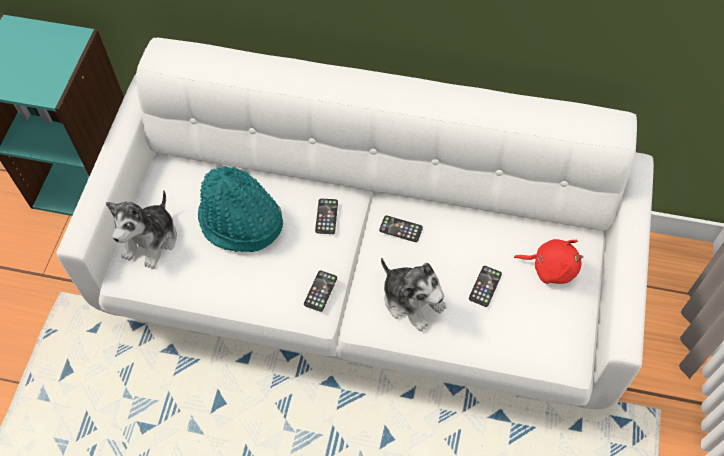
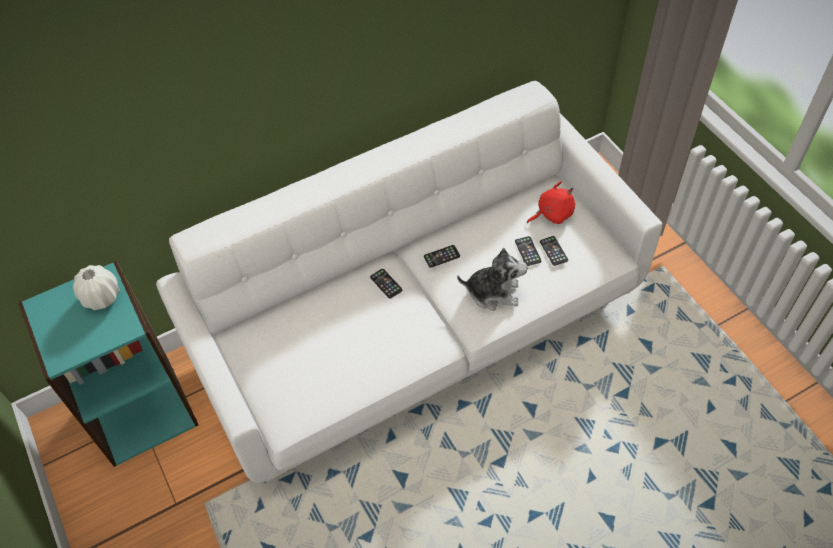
camera: 40 degrees left, 5 degrees down
plush toy [106,190,177,269] -> none
turquoise hat [198,166,283,252] -> none
phone [304,271,337,312] -> phone moved to [540,236,568,266]
none -> white vase [73,265,120,310]

